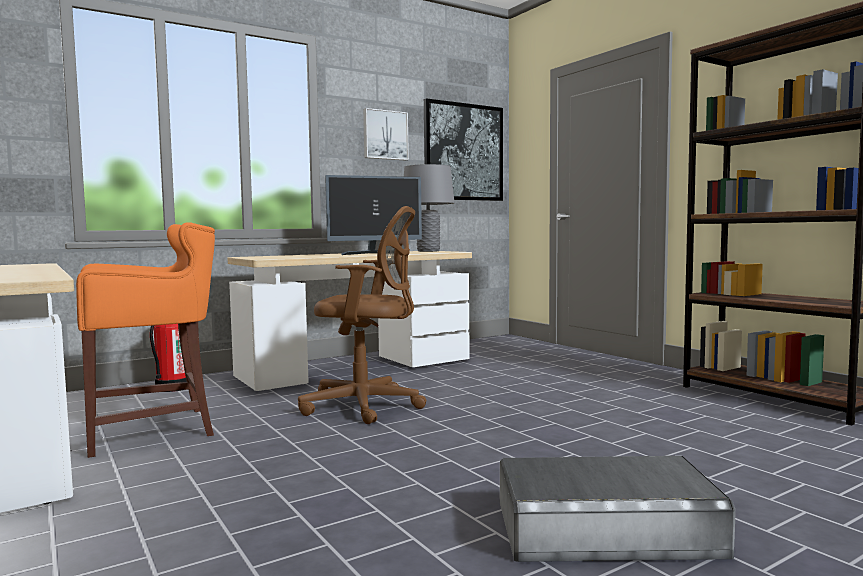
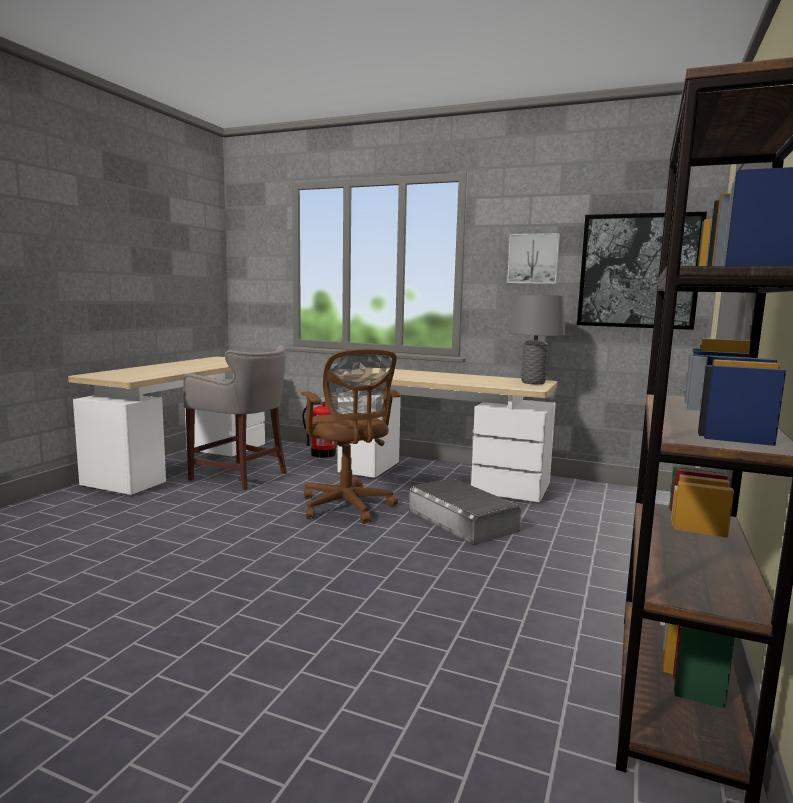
camera: 55 degrees right, 5 degrees up
orange stool [76,222,215,458] -> grey stool [183,345,287,490]
monitor [325,175,422,255] -> none
grey storage box [500,456,736,562] -> grey storage box moved to [409,478,521,545]

